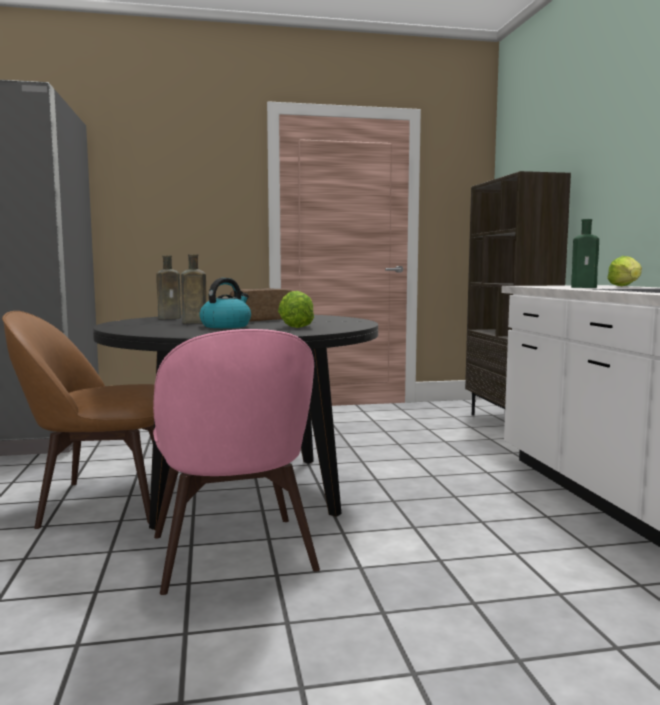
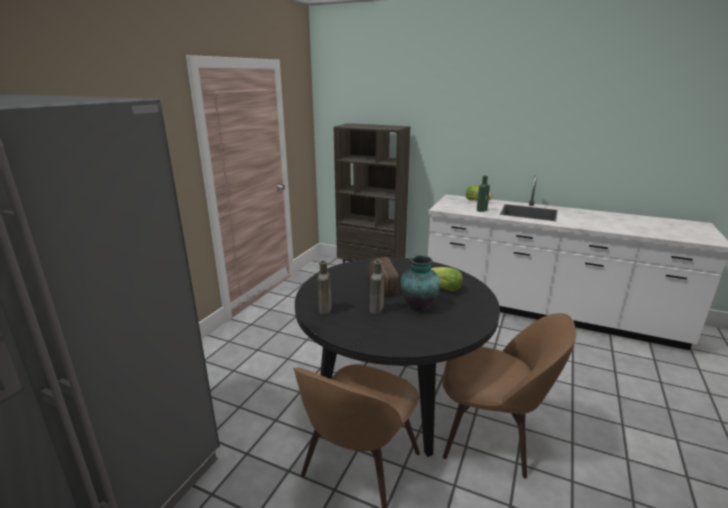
camera: 55 degrees left, 15 degrees up
pink chair [153,329,320,595] -> brown chair [442,313,576,478]
kettle [199,278,251,328] -> vase [400,255,440,311]

